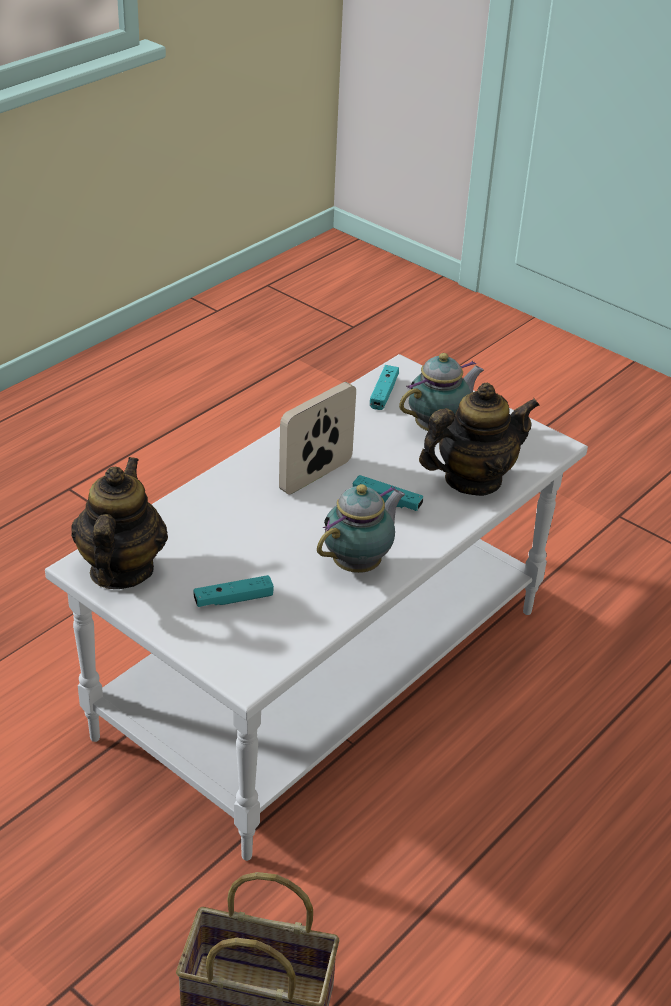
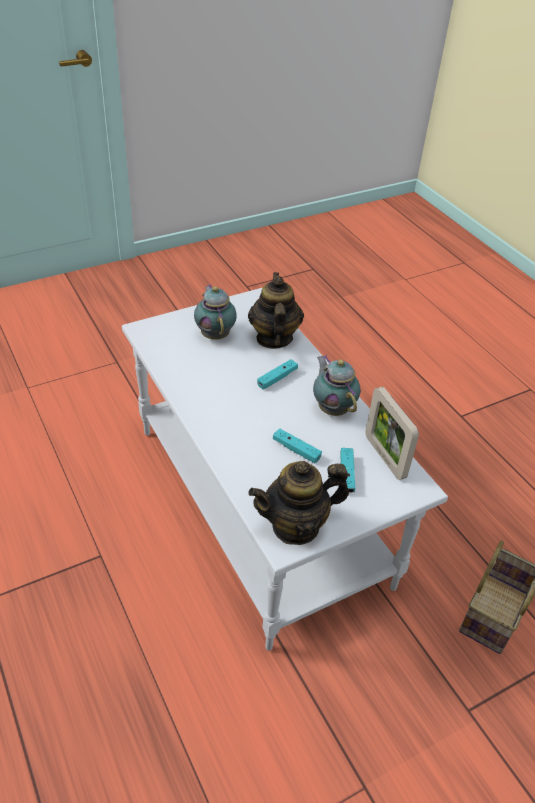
camera: 70 degrees left, 5 degrees up
teapot [71,457,168,589] -> teapot turned 45 degrees counterclockwise [248,461,349,545]
picture frame [279,382,356,494] -> picture frame moved to [365,387,419,480]
turquoise game controller [370,365,399,410] -> turquoise game controller moved to [273,428,322,463]

